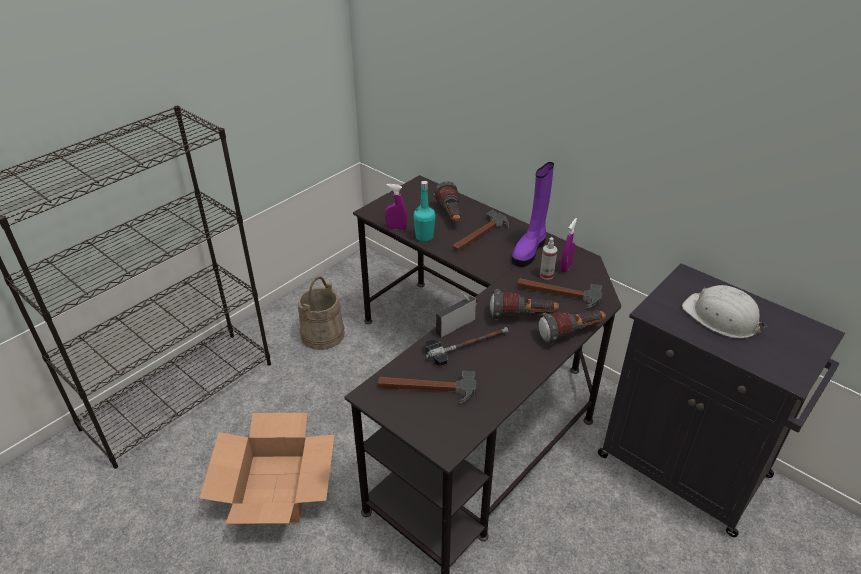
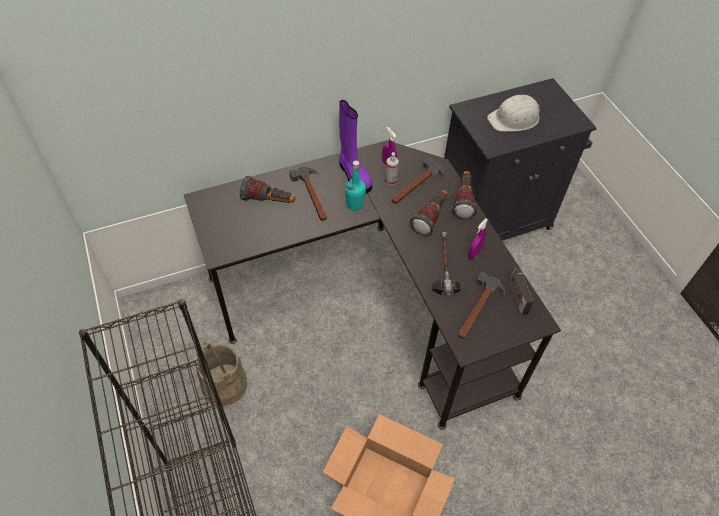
camera: 65 degrees left, 15 degrees up
purple spray bottle [385,184,407,230] -> purple spray bottle moved to [468,219,488,260]
turquoise bottle [413,181,436,242] -> turquoise bottle moved to [345,161,366,211]
radio [436,292,478,337] -> radio moved to [509,268,534,315]

